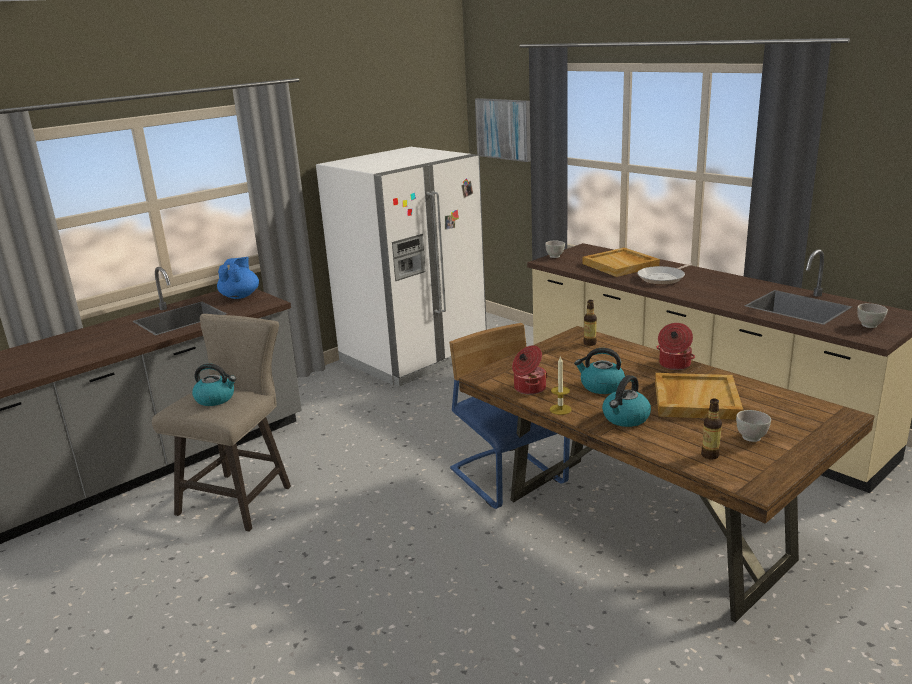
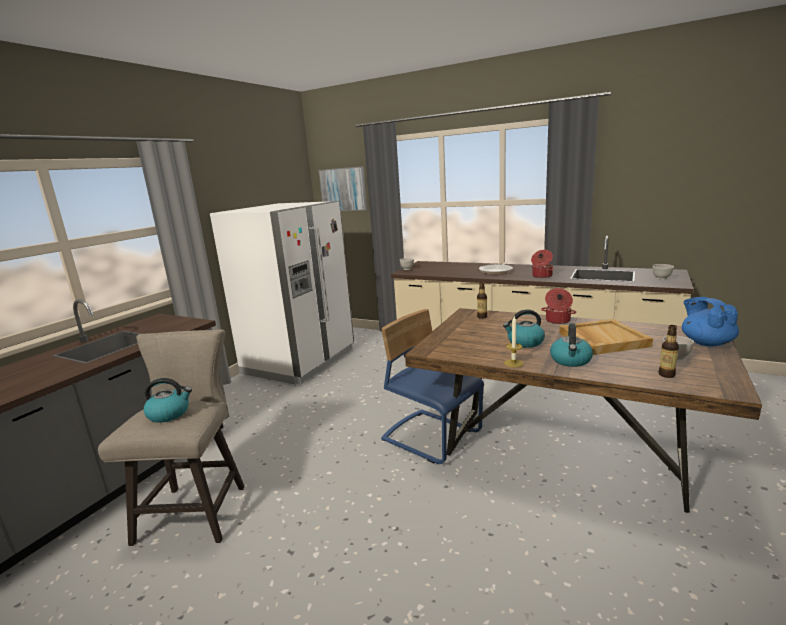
camera: 20 degrees left, 5 degrees down
blue teapot [217,257,259,299] -> blue teapot moved to [682,297,739,347]
cooking pot [512,345,547,395] -> cooking pot moved to [531,250,554,278]
beige tray [582,248,660,277] -> none

